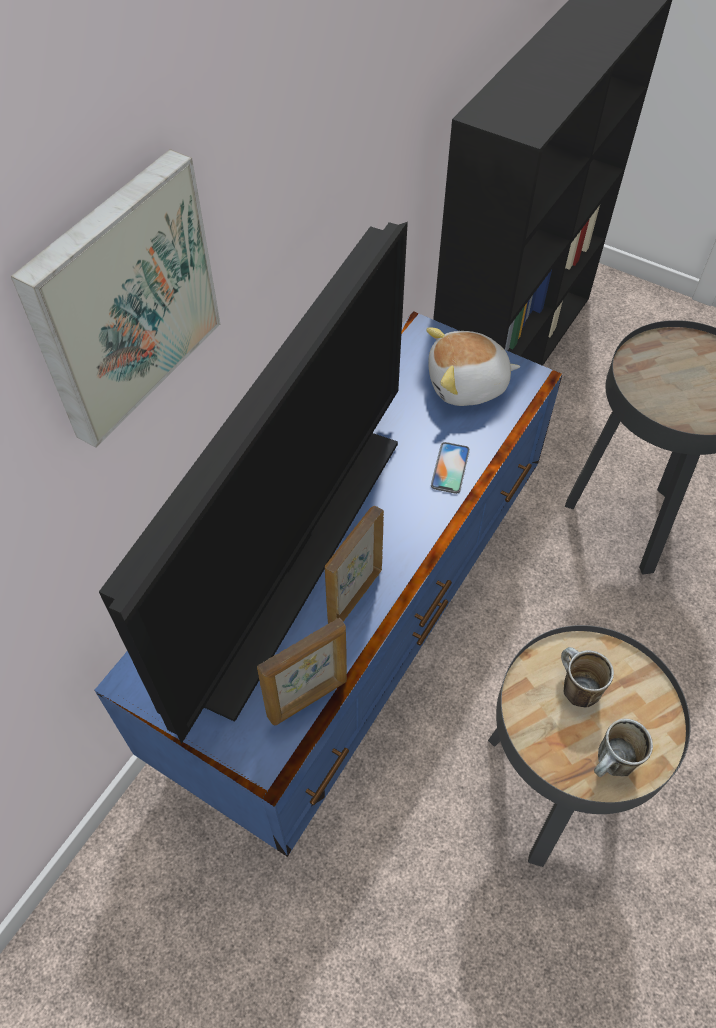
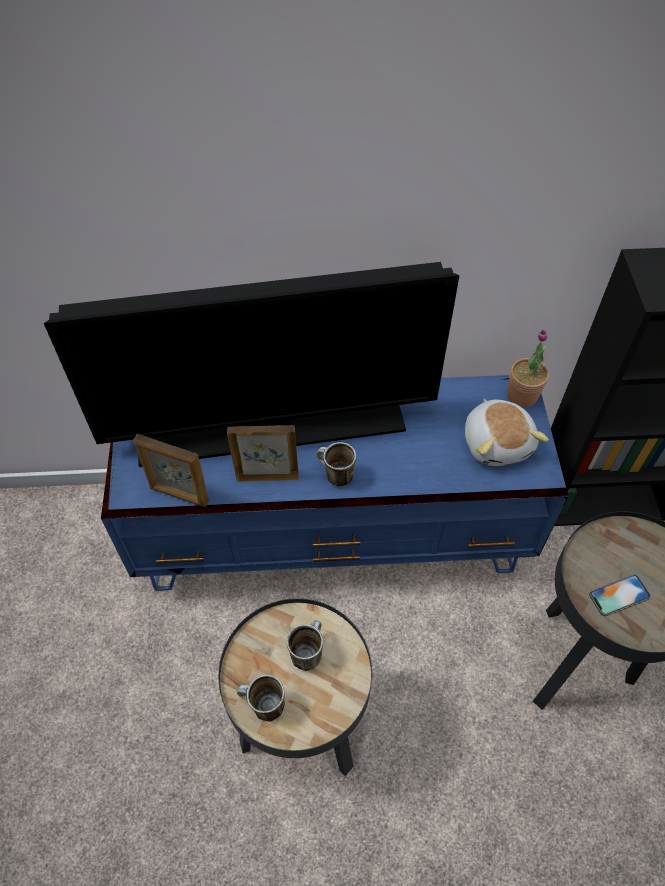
camera: 55 degrees right, 0 degrees up
picture [11,149,220,448] -> none
plush toy [426,328,520,406] -> plush toy turned 150 degrees counterclockwise [465,399,549,466]
phone [431,442,470,494] -> phone moved to [589,574,650,616]
none -> mug [317,442,356,487]
none -> potted plant [507,330,549,408]

